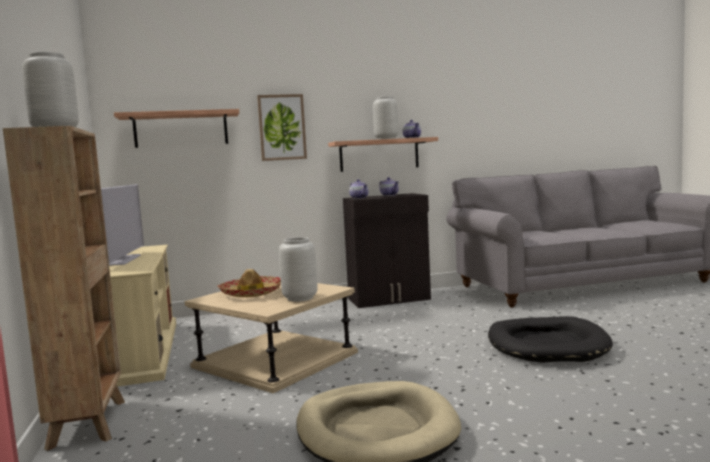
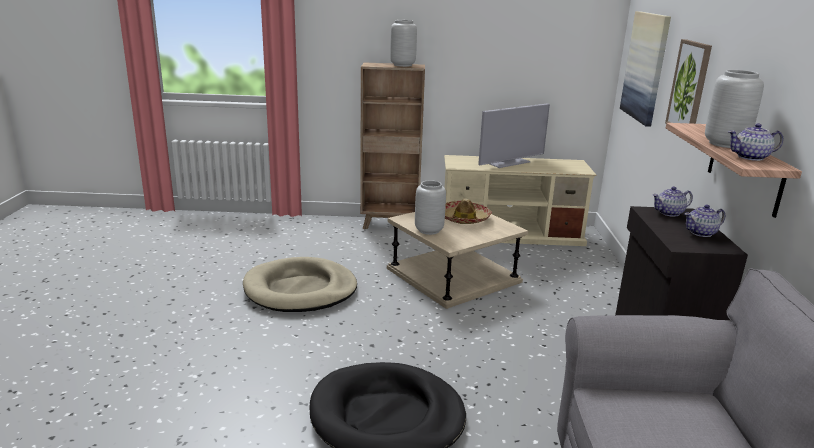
camera: 105 degrees right, 15 degrees up
television [101,184,144,266] -> television turned 45 degrees counterclockwise [478,103,550,168]
shelf [114,109,239,148] -> picture [620,11,671,127]

